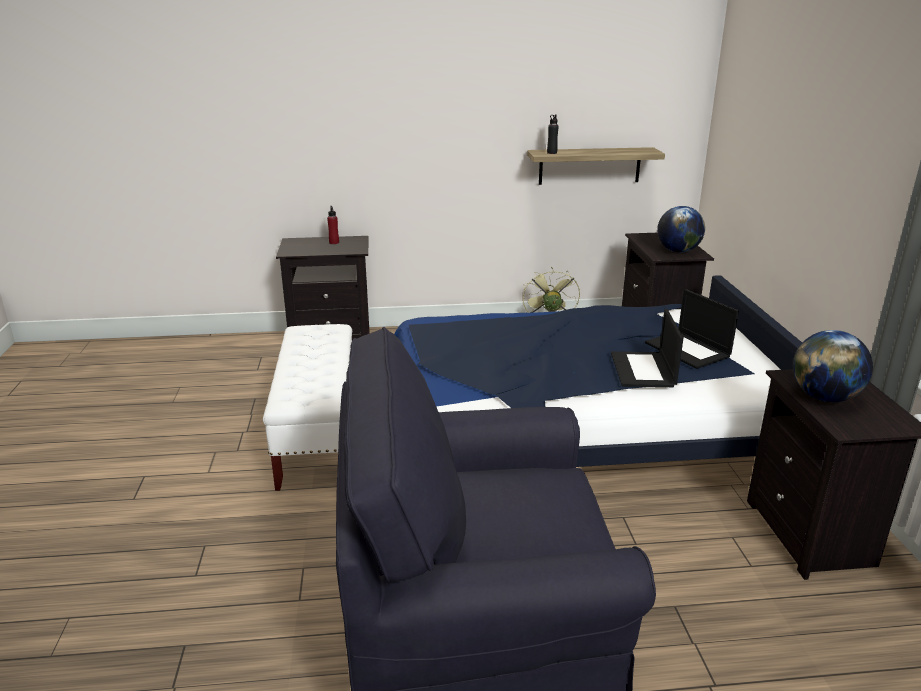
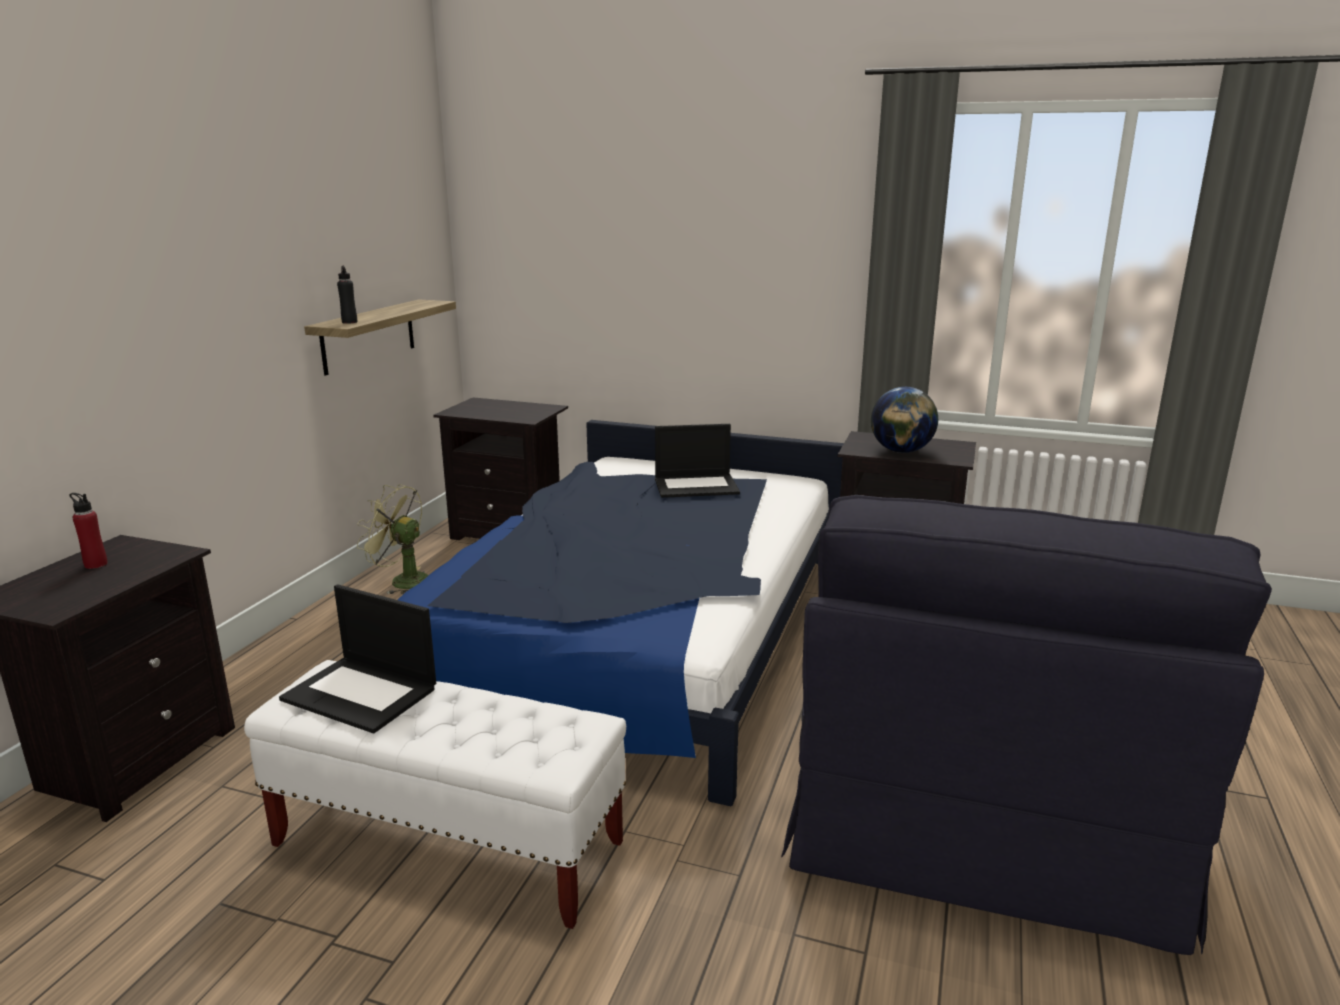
camera: 65 degrees left, 5 degrees down
laptop [611,309,683,387] -> laptop moved to [279,584,436,733]
globe [657,206,705,253] -> none

